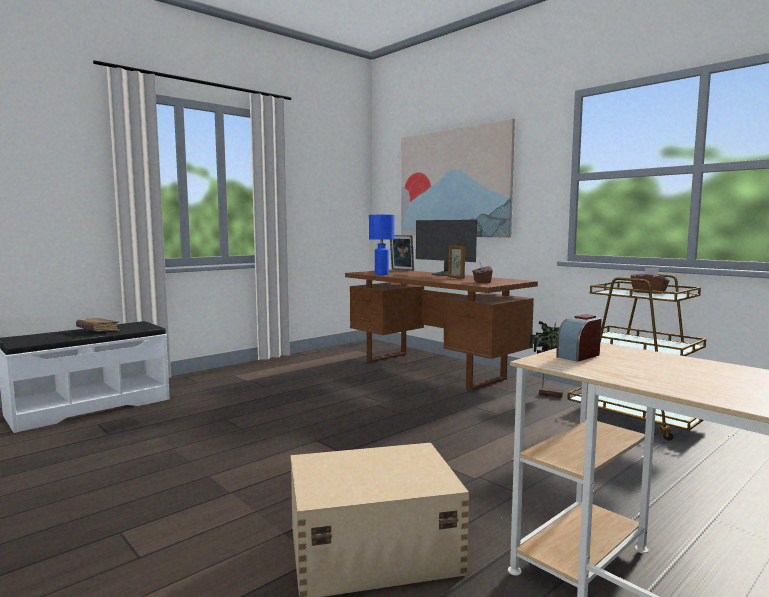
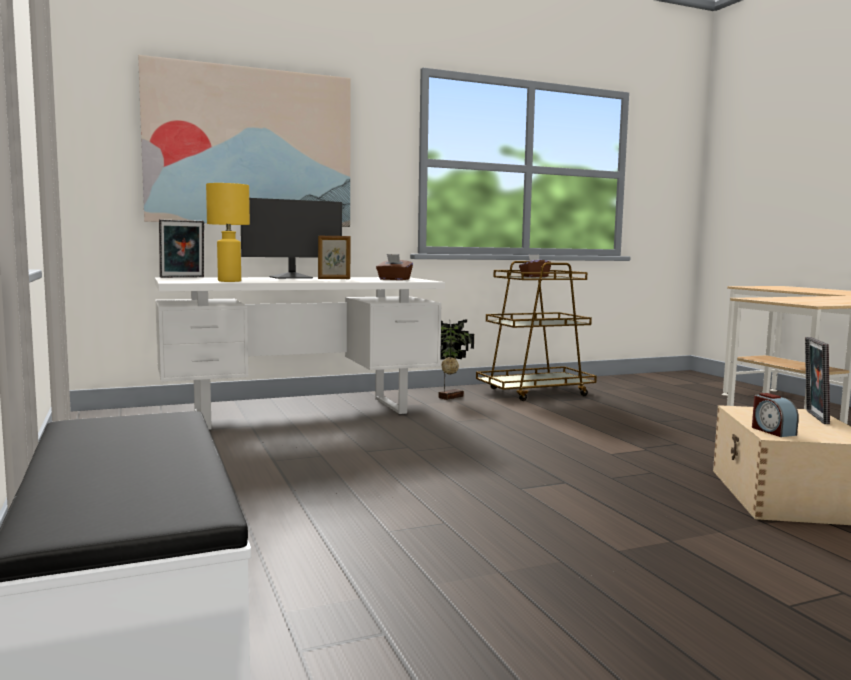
camera: 70 degrees left, 0 degrees up
brown book [76,318,120,331] -> none
brown desk [345,269,538,391] -> white desk [155,277,445,430]
blue table lamp [369,215,395,275] -> yellow table lamp [206,183,250,282]
alarm clock [556,314,602,362] -> alarm clock moved to [752,393,799,437]
none -> picture frame [805,337,830,424]

